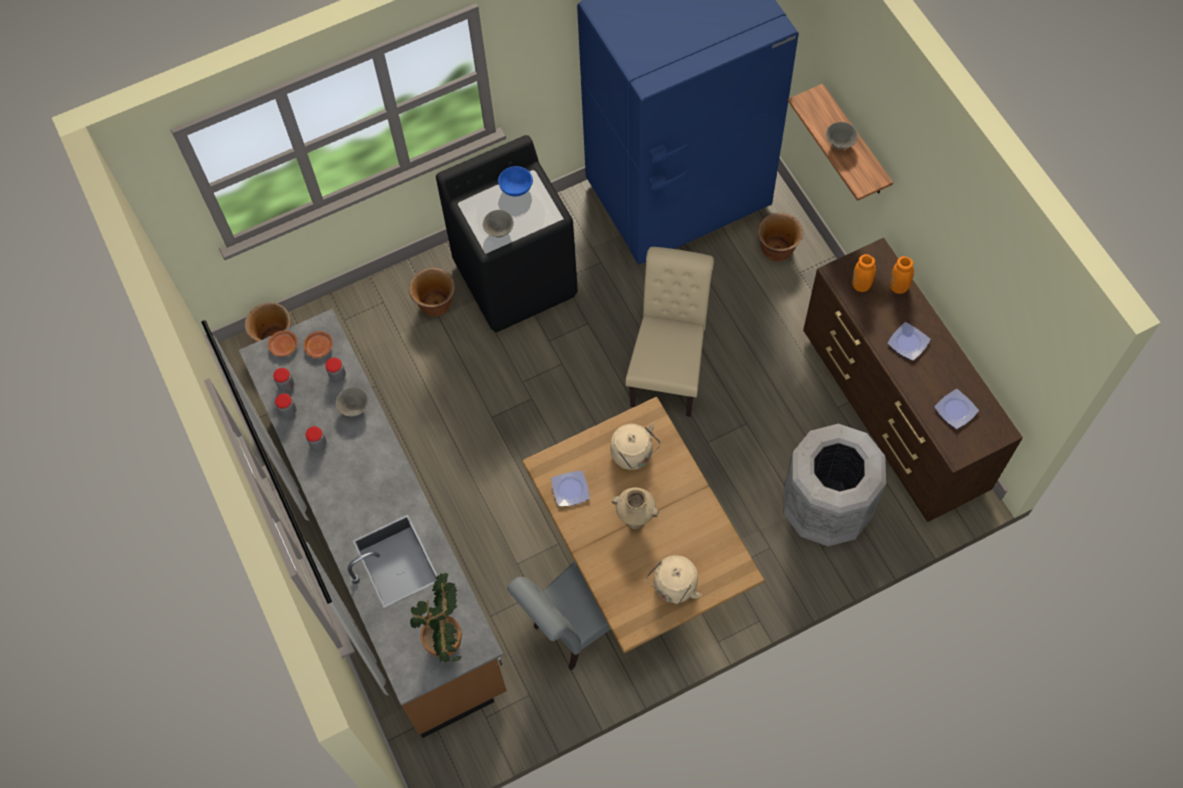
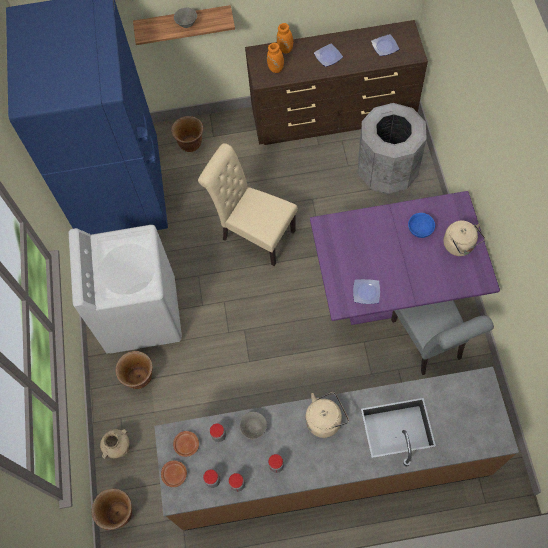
camera: 70 degrees left, 0 degrees up
potted plant [410,573,462,662] -> none
black washing machine [436,135,578,332] -> white washing machine [69,225,182,354]
grey bowl [483,210,514,237] -> none
blue bowl [498,166,533,196] -> blue bowl moved to [408,213,435,238]
brown dining table [523,397,764,653] -> purple dining table [310,191,500,325]
beige kettle [610,423,661,470] -> beige kettle moved to [306,392,349,438]
beige vase [612,487,659,529] -> beige vase moved to [100,429,130,459]

